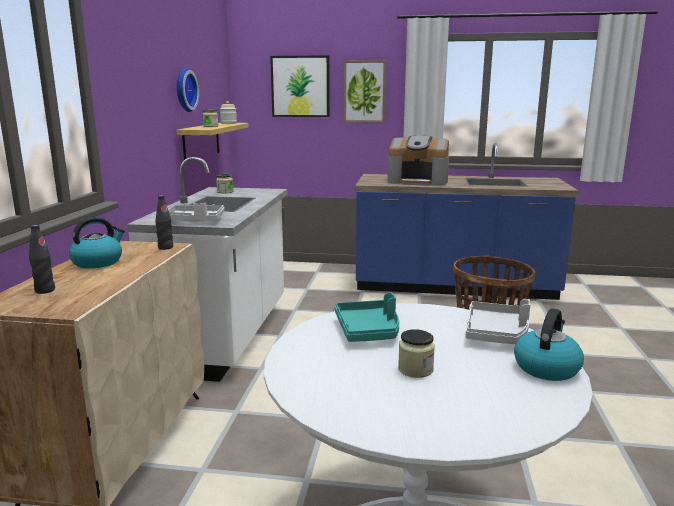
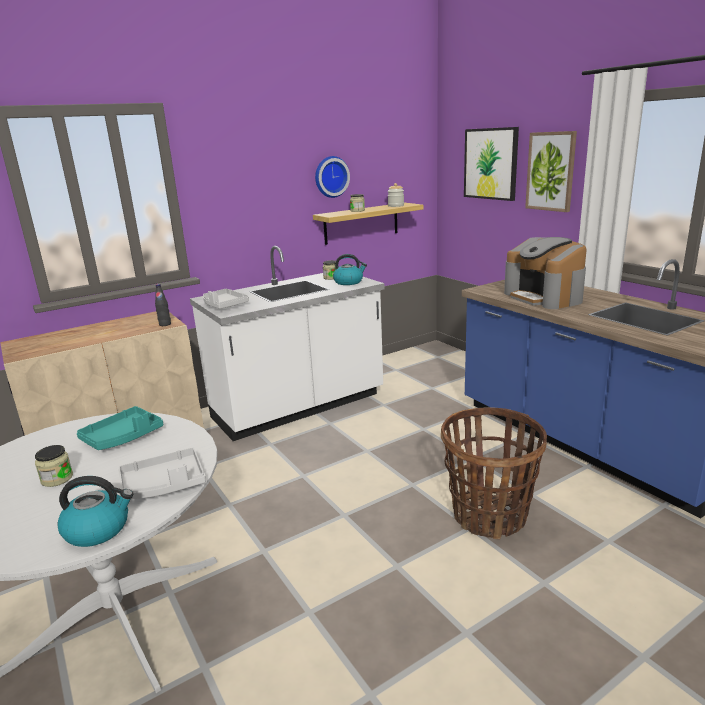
camera: 50 degrees right, 5 degrees up
black bottle [29,225,55,294] -> none
kettle [69,217,125,268] -> kettle moved to [333,254,367,285]

